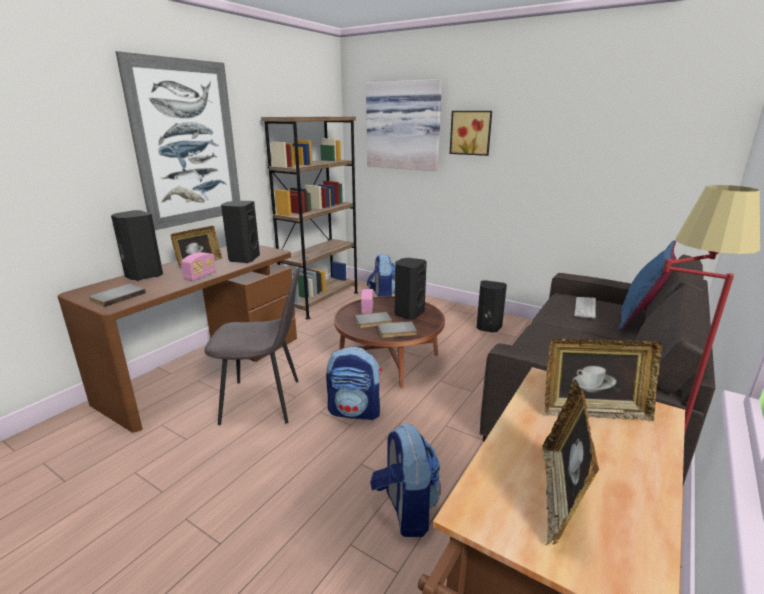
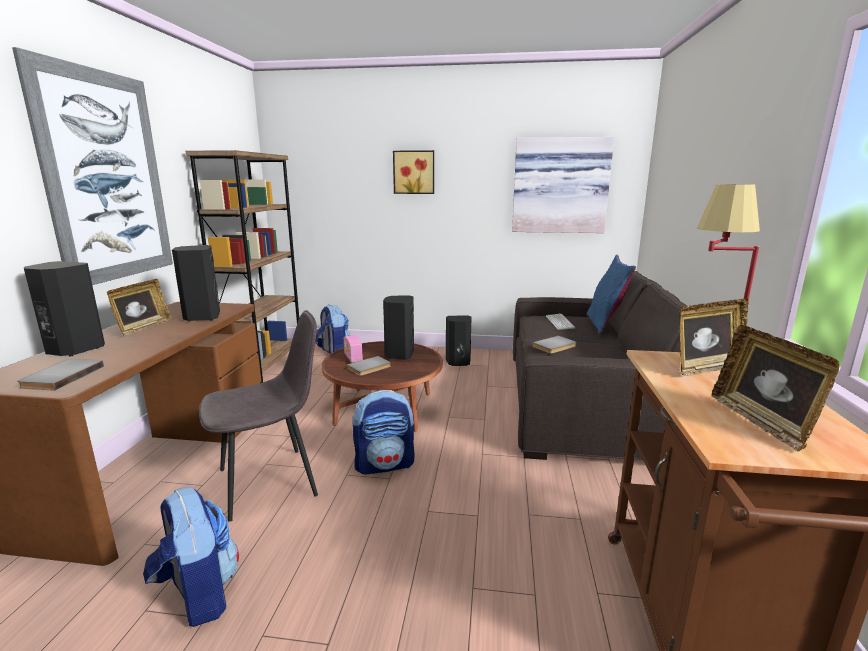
camera: 25 degrees left, 5 degrees down
radio [181,252,216,281] -> none
picture [366,79,442,171] -> picture moved to [512,137,614,233]
backpack [370,424,441,537] -> backpack moved to [143,487,239,627]
grey book [378,321,417,338] -> grey book moved to [532,336,576,354]

